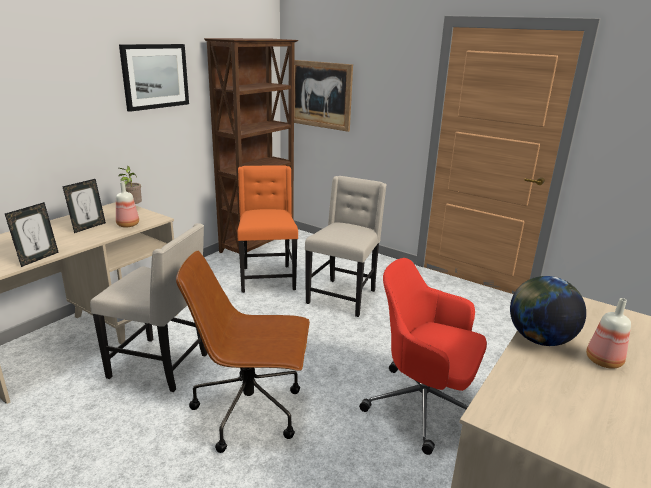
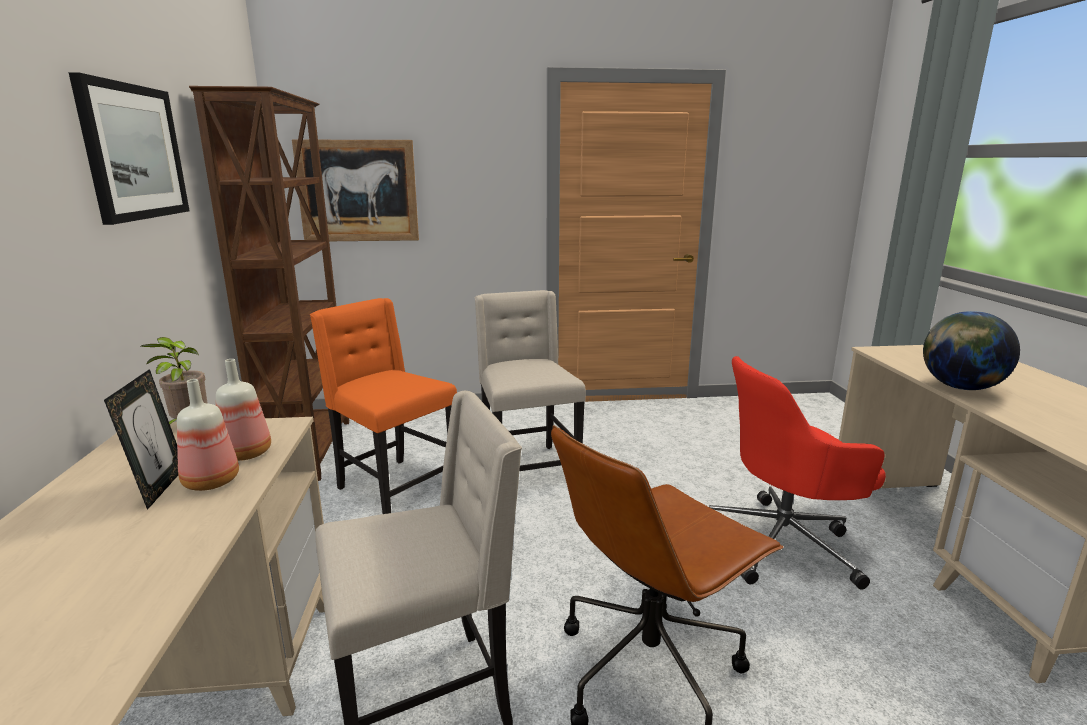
camera: 40 degrees left, 5 degrees down
picture frame [5,202,59,267] -> none
bottle [586,298,631,369] -> bottle moved to [177,379,239,491]

